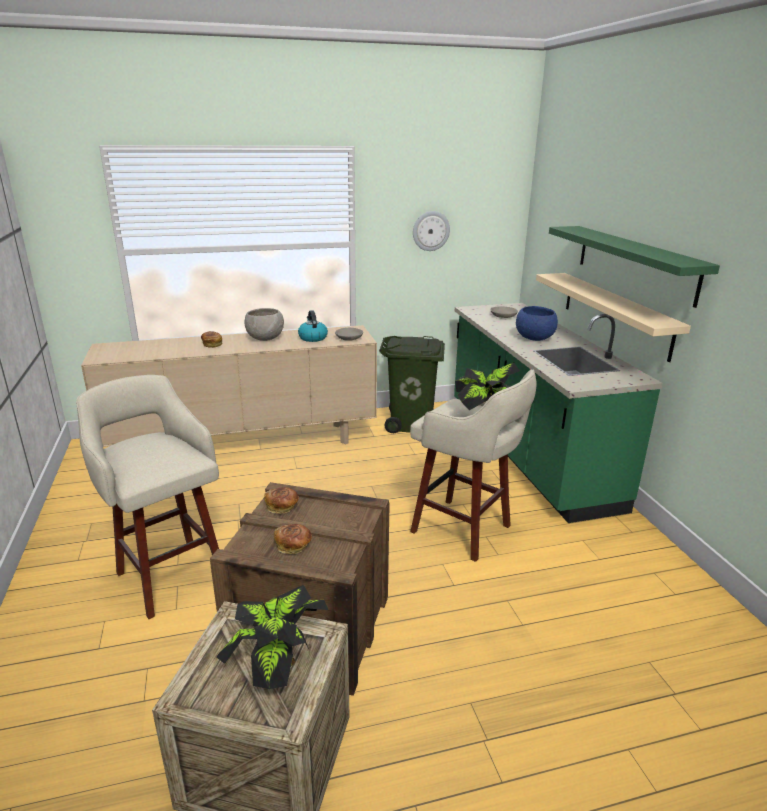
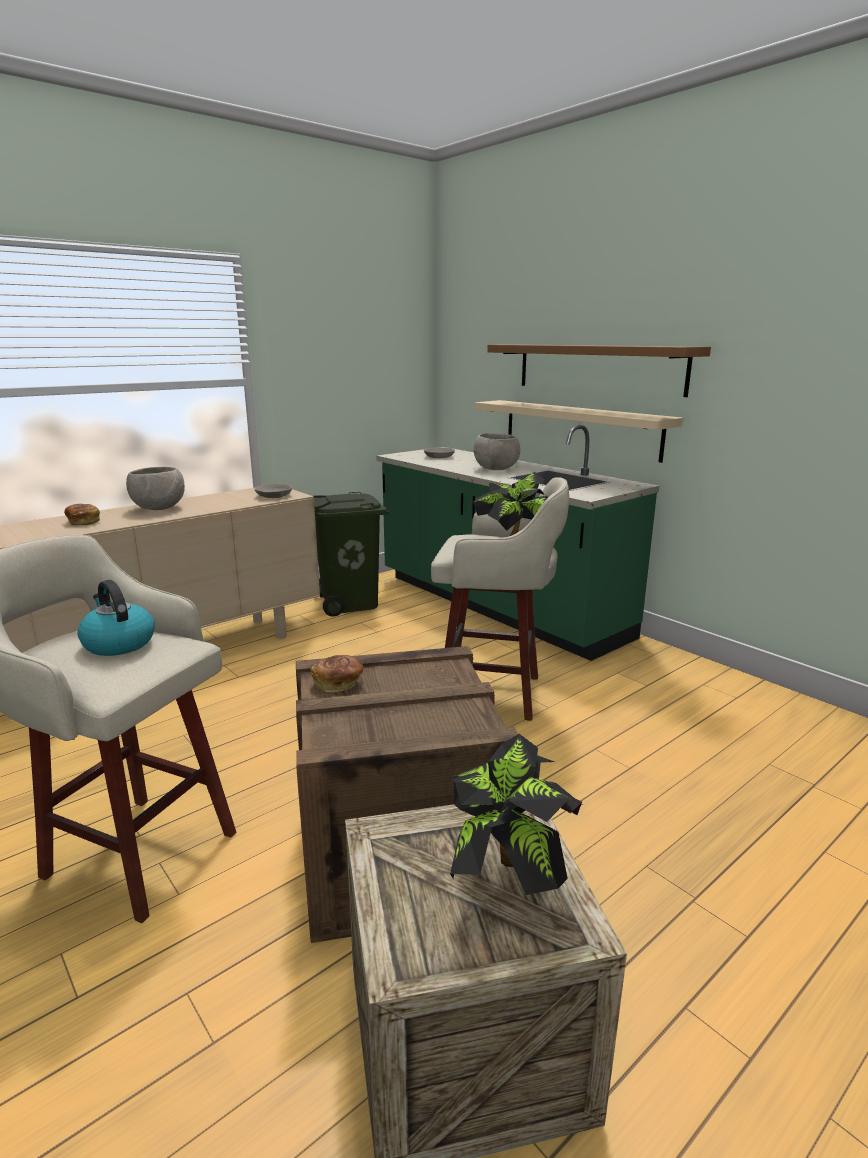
camera: 25 degrees left, 5 degrees down
bread [274,524,312,554] -> none
kettle [298,310,328,342] -> kettle moved to [77,580,155,656]
wall clock [413,211,450,251] -> none
blue bowl [516,306,558,341] -> grey bowl [474,433,520,470]
green shelf [549,226,720,308] -> brown shelf [487,344,711,397]

